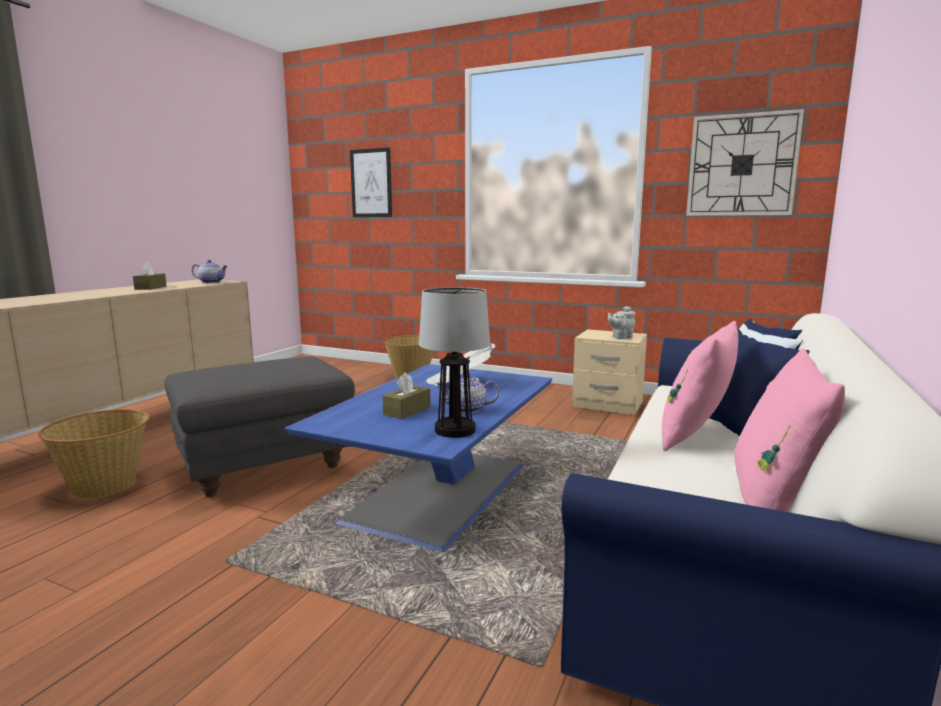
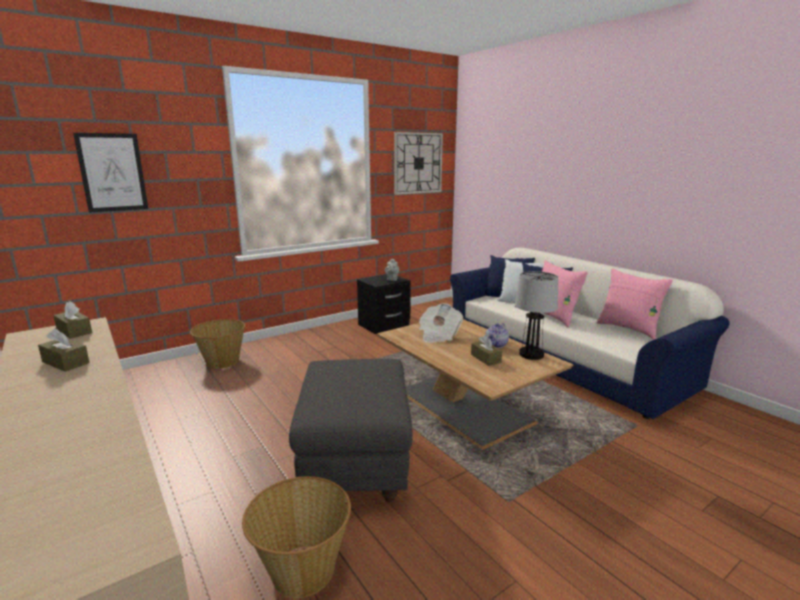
camera: 60 degrees left, 5 degrees up
teapot [192,260,228,283] -> brown tissue box [53,301,92,339]
blue coffee table [285,364,552,552] -> brown coffee table [377,319,574,450]
beige nightstand [572,329,647,415] -> black nightstand [357,274,411,334]

